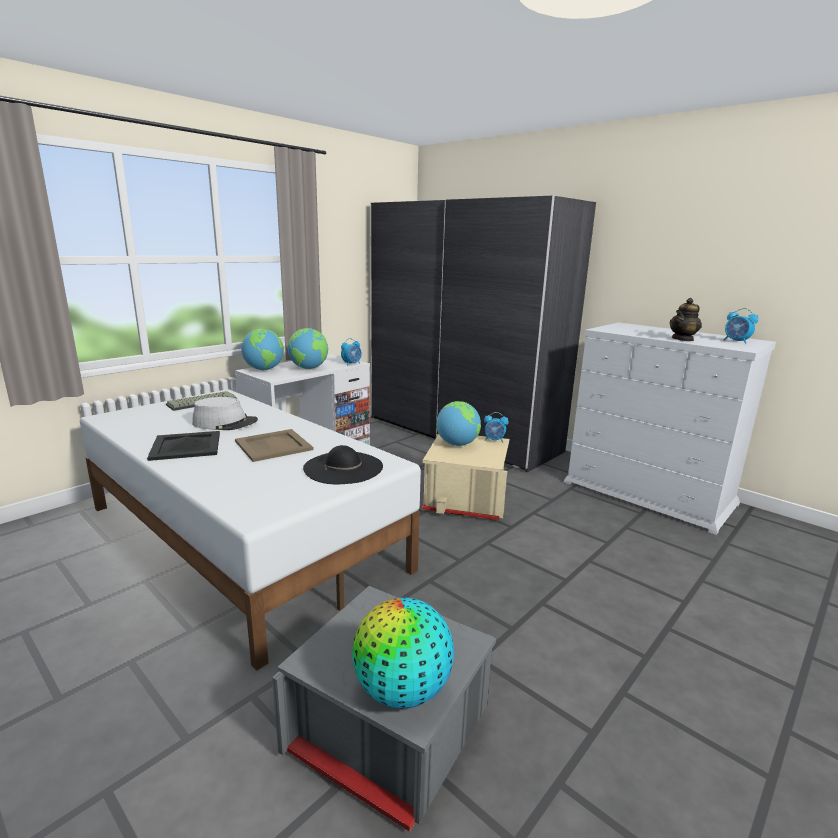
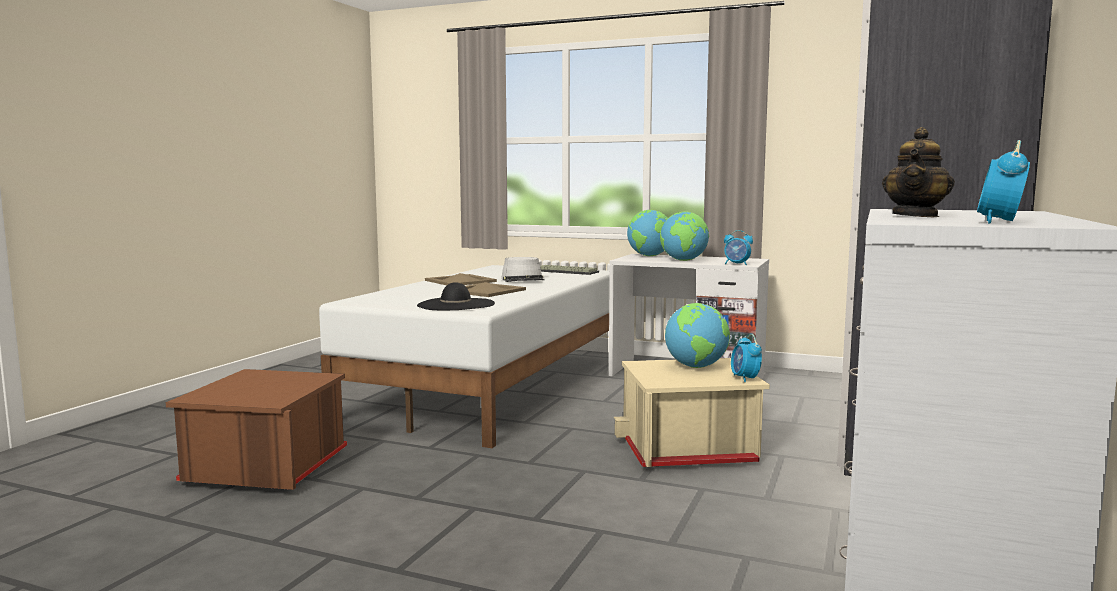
camera: 70 degrees right, 10 degrees down
black tray [147,431,220,461] -> beige tray [425,273,497,285]
grey storage box [272,586,496,832] -> brown storage box [166,369,347,490]
globe [352,598,454,709] -> none
teapot [669,298,702,341] -> teapot turned 90 degrees counterclockwise [882,127,955,217]

